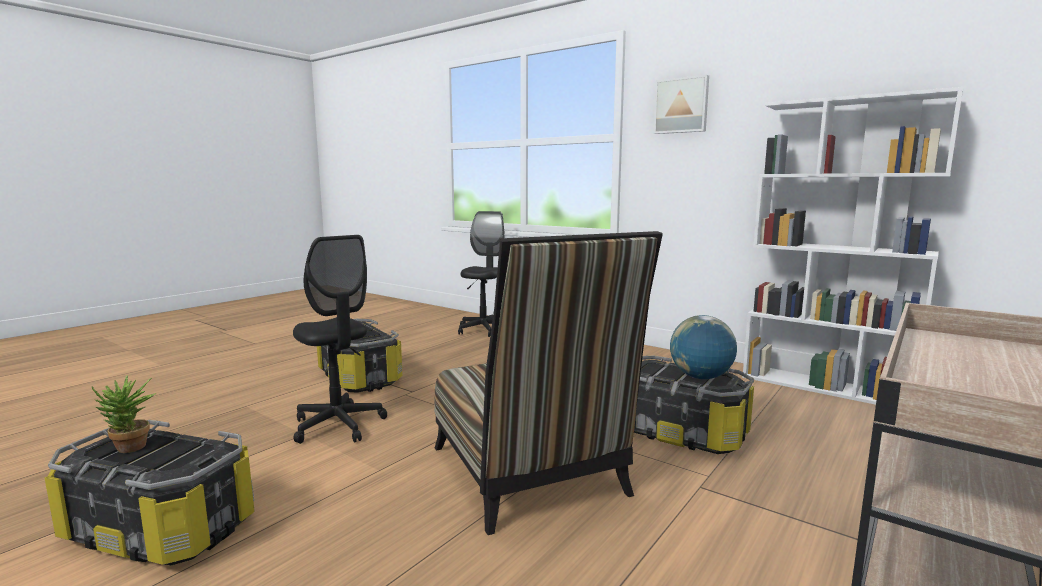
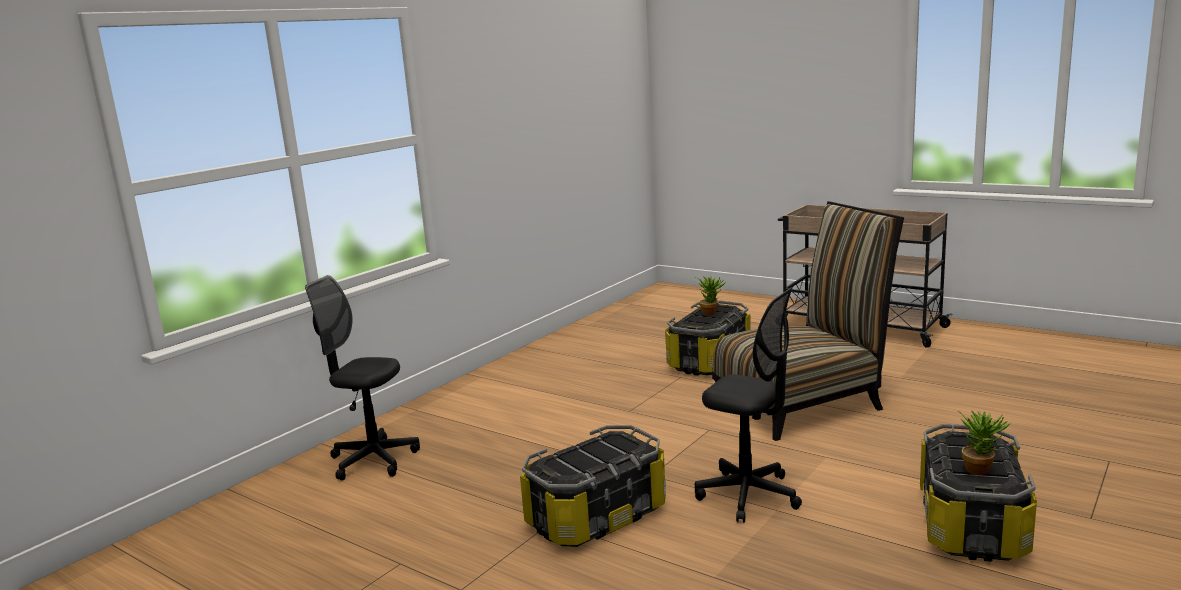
camera: 90 degrees left, 5 degrees up
black office chair [293,235,387,444] -> black office chair turned 75 degrees clockwise [695,288,802,523]
picture [653,75,709,134] -> none
globe [670,315,737,379] -> potted plant [696,276,726,315]
white bookcase [742,87,964,405] -> none

